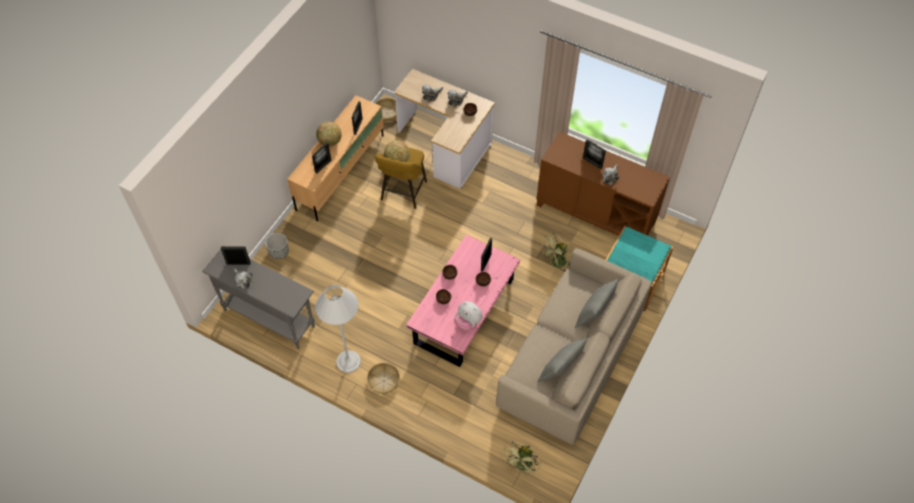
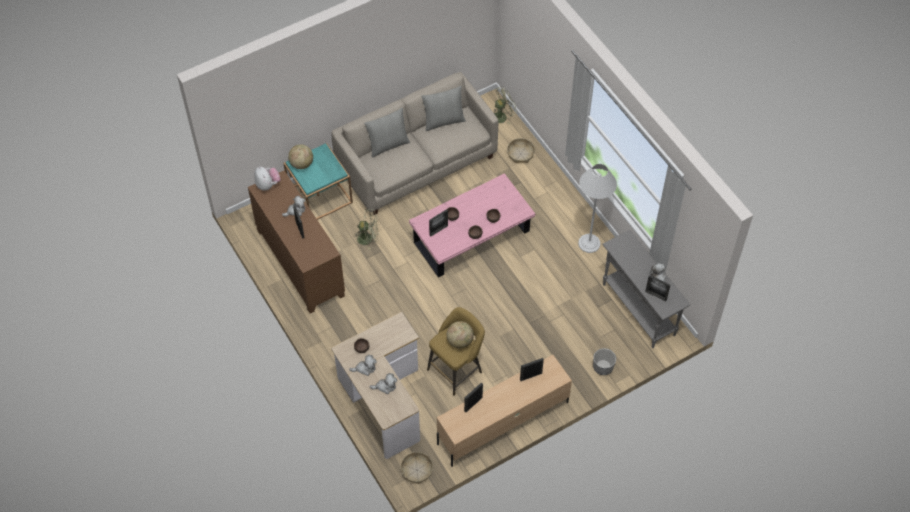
camera: 150 degrees left, 0 degrees up
globe [316,121,342,147] -> globe moved to [288,144,313,169]
basket [367,363,400,395] -> basket moved to [507,138,535,163]
plush toy [454,301,482,331] -> plush toy moved to [254,167,281,191]

